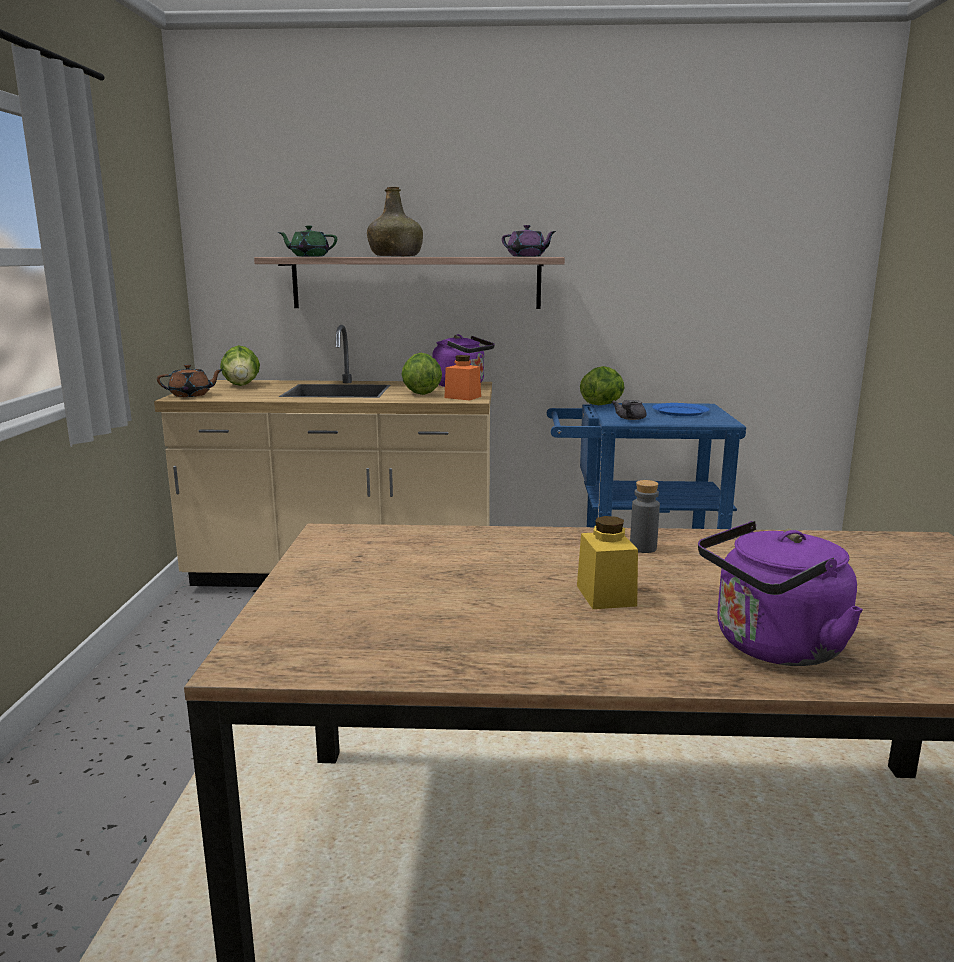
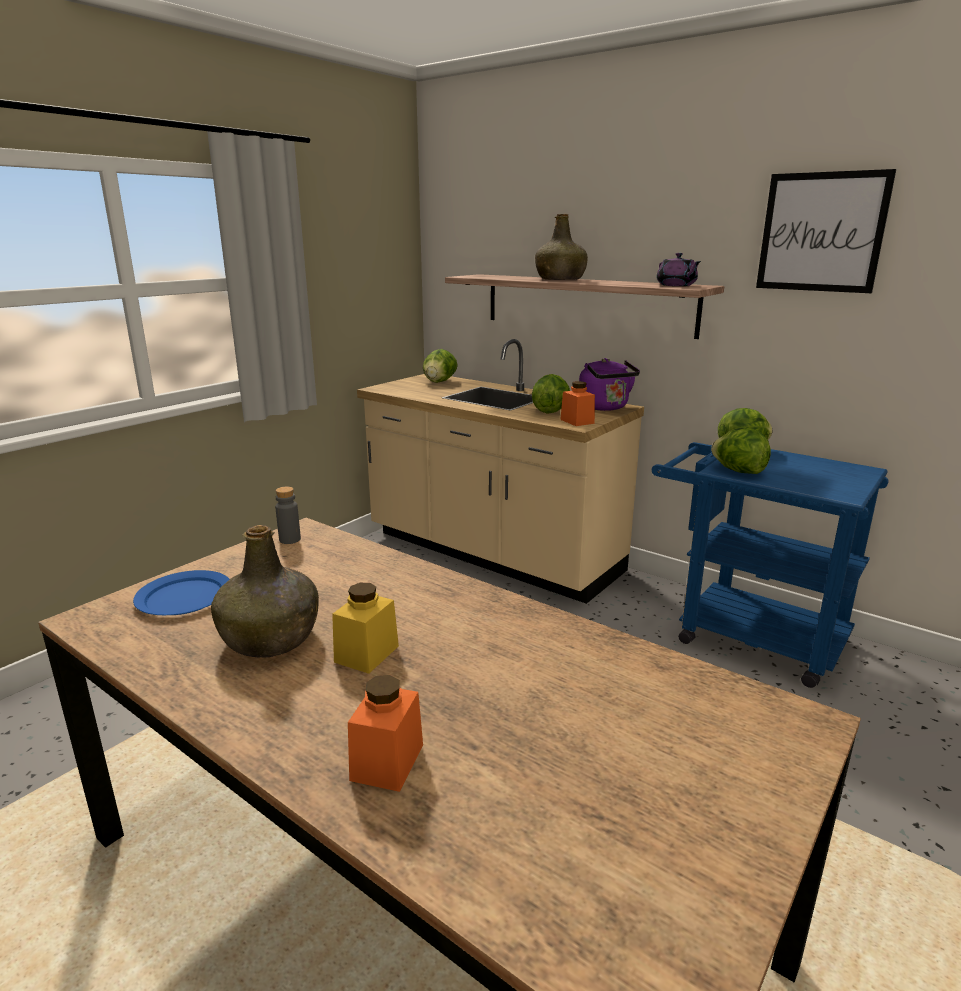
camera: 35 degrees right, 5 degrees up
brown teapot [157,364,224,397] -> none
green teapot [278,226,337,257] -> none
grey teapot [612,400,647,420] -> lettuce [711,428,771,474]
grey bottle [630,480,660,553] -> grey bottle moved to [275,487,301,544]
blue plate [652,403,710,416] -> blue plate moved to [133,570,230,615]
purple kettle [698,521,863,666] -> orange jar [348,675,423,792]
none -> green bottle [211,525,319,657]
none -> picture [756,169,896,293]

